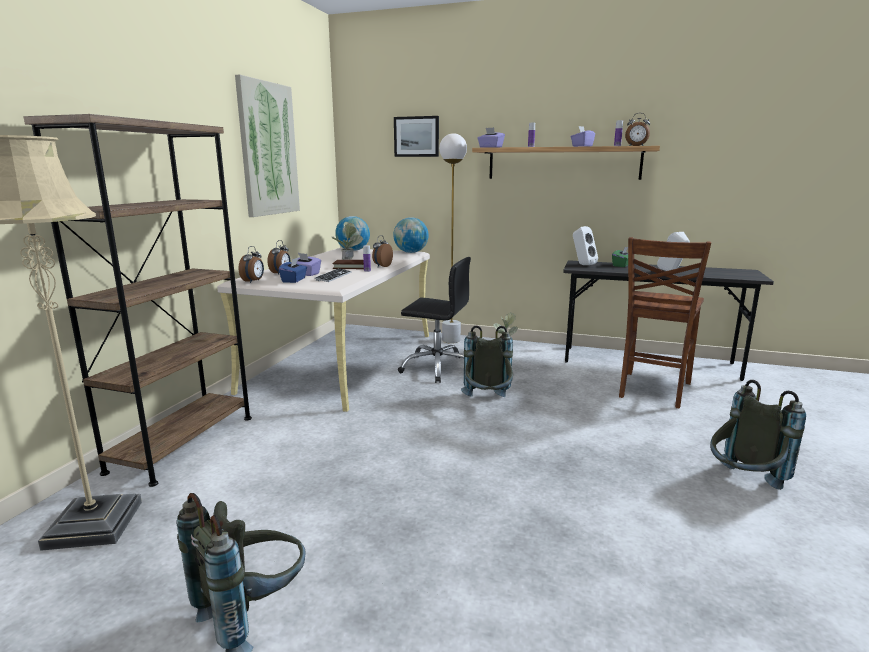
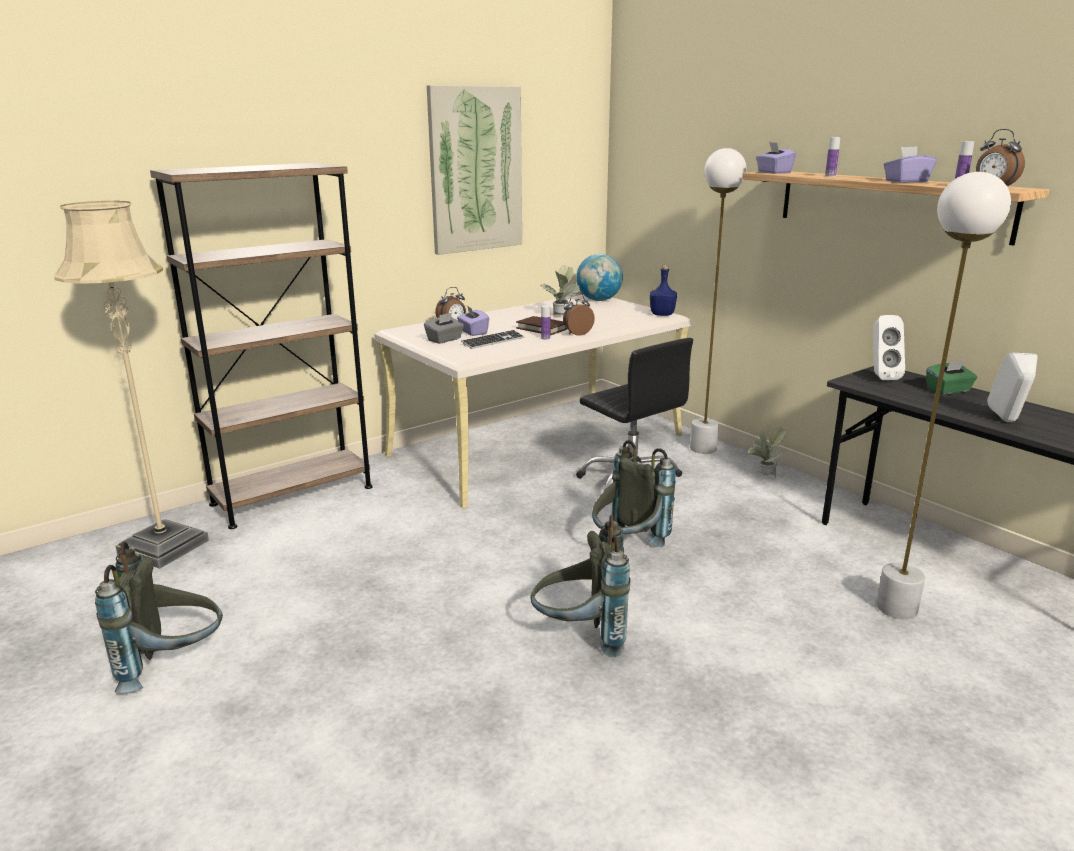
camera: 35 degrees right, 5 degrees up
alarm clock [239,246,264,283] -> none
blue tissue box [279,258,307,283] -> grey tissue box [424,313,464,344]
globe [393,217,429,253] -> blue bottle [650,265,677,316]
picture [394,116,439,157] -> none
brown chair [619,237,711,408] -> white floor lamp [876,172,1011,619]
grey backpack [710,380,806,490] -> grey backpack moved to [530,515,630,657]

